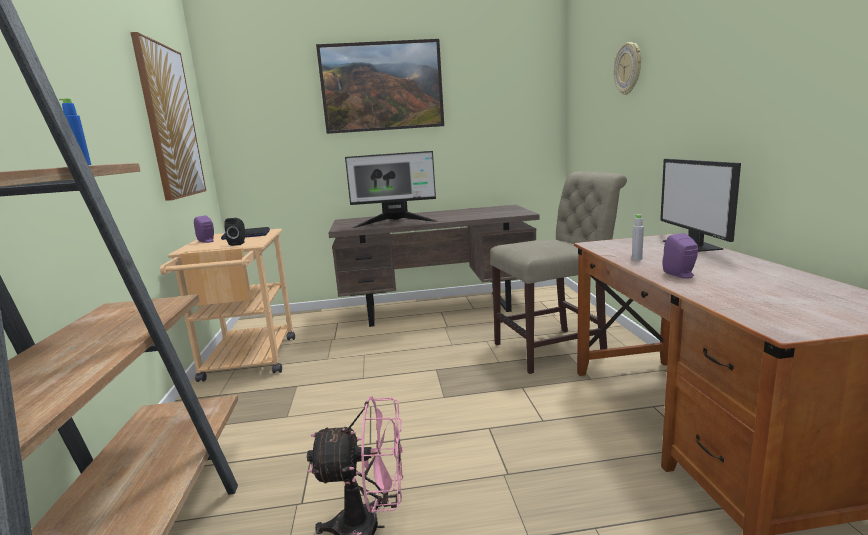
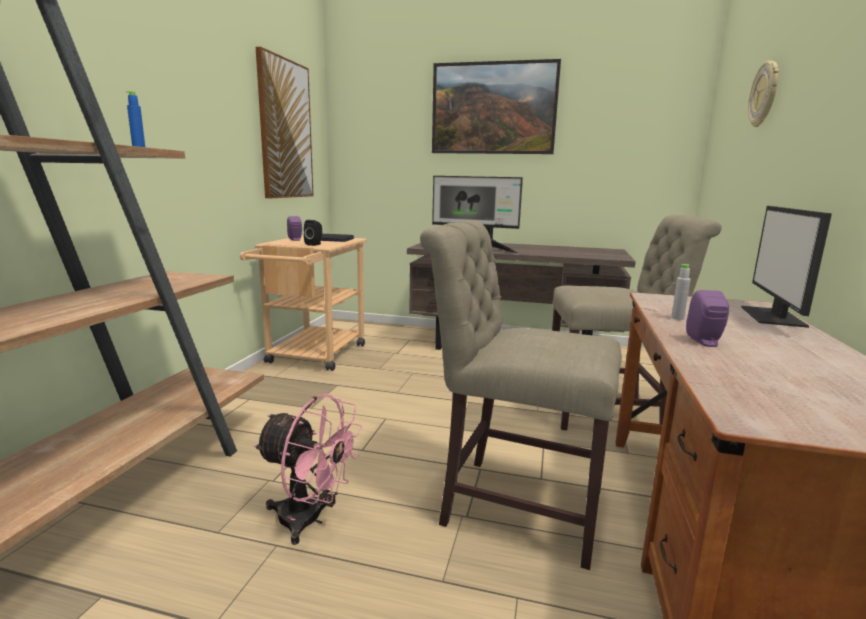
camera: 20 degrees right, 0 degrees up
none -> beige chair [420,220,622,570]

